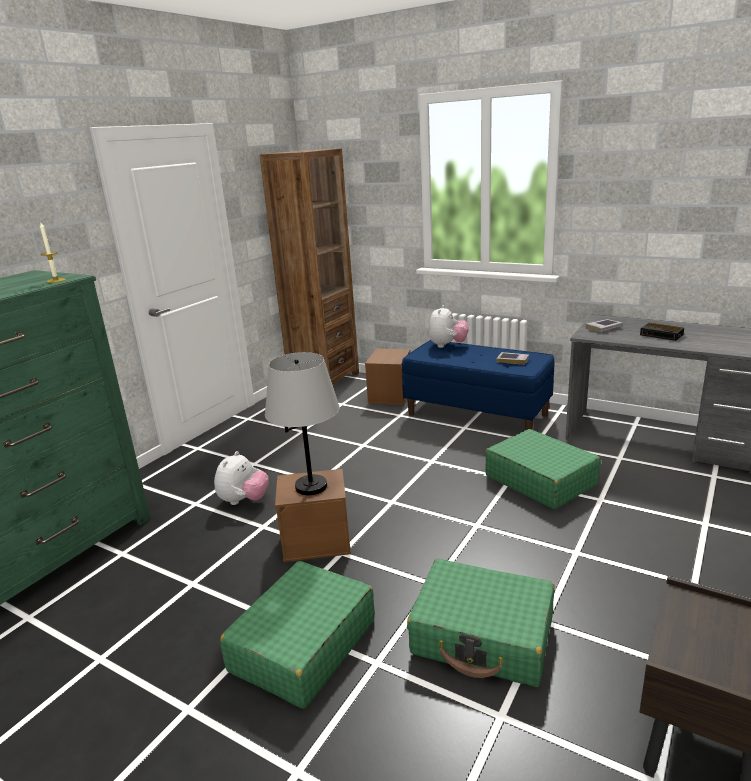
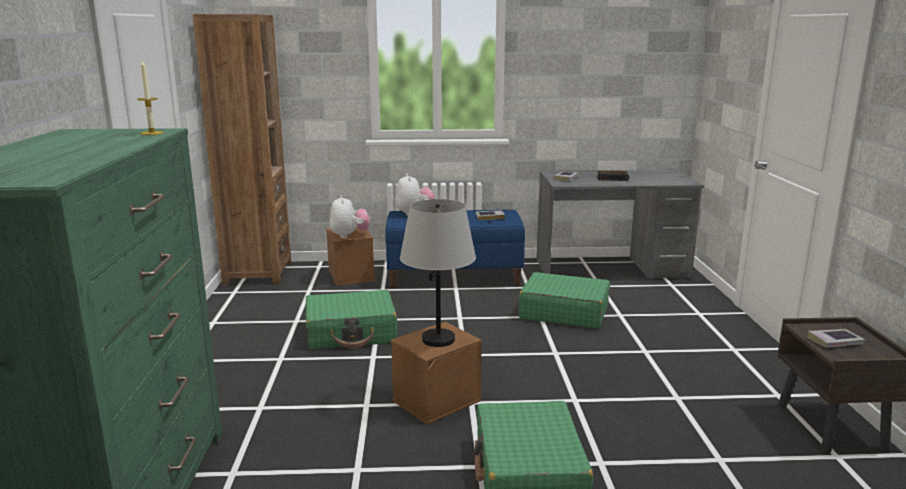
camera: 35 degrees left, 5 degrees down
plush toy [214,451,269,505] -> plush toy moved to [329,195,370,239]
green suitcase [407,559,555,687] -> green suitcase moved to [305,290,398,349]
none -> book [807,329,865,347]

